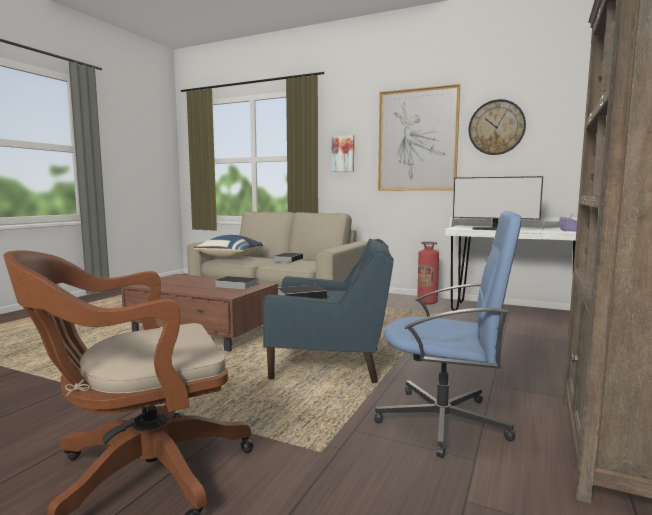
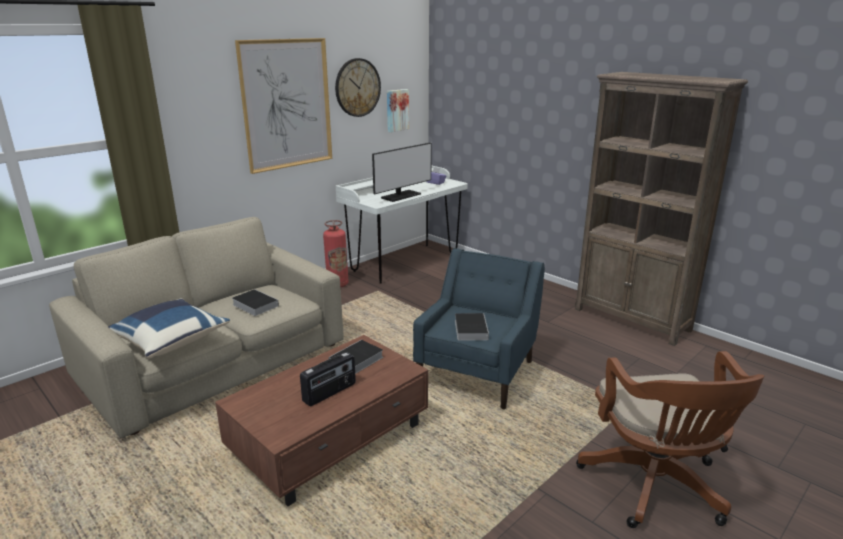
camera: 70 degrees left, 15 degrees up
picture [332,135,354,172] -> picture moved to [387,89,409,132]
blue office chair [374,211,522,458] -> none
none -> radio [300,352,356,406]

